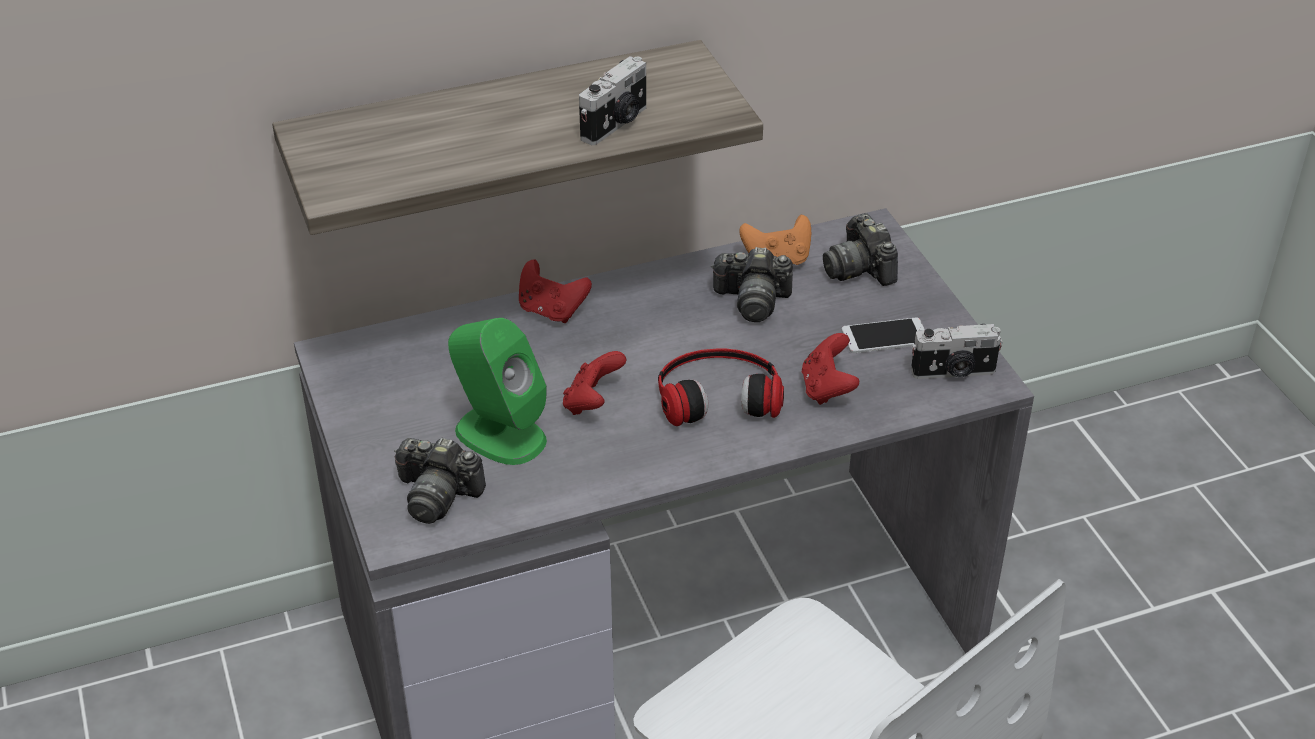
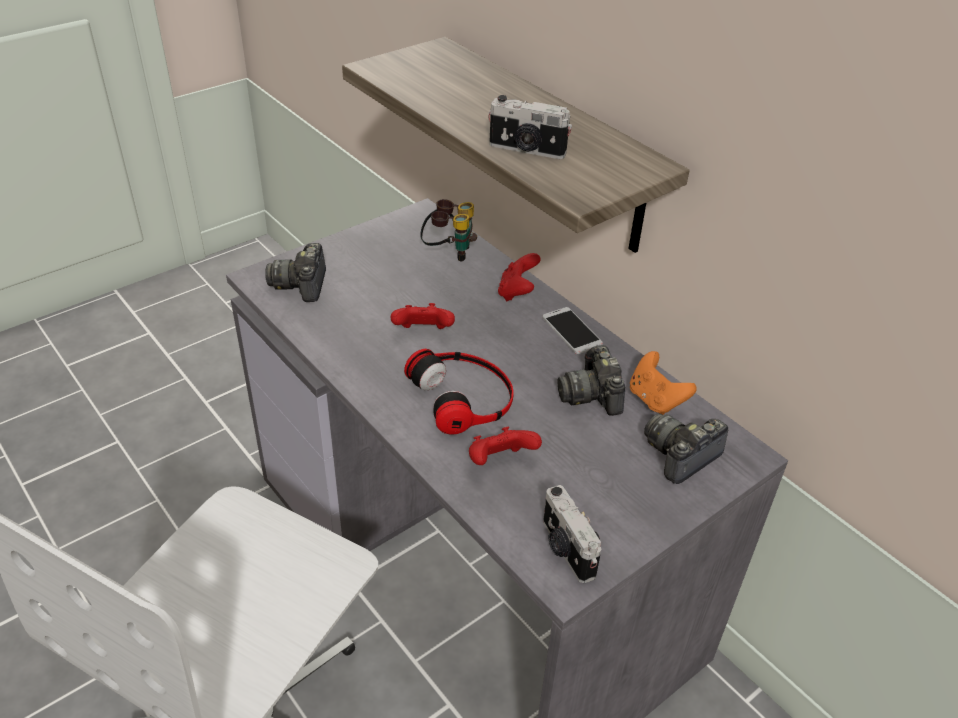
camera: 70 degrees right, 0 degrees up
green speaker [448,318,547,465] -> none
phone [842,317,925,353] -> phone moved to [542,307,603,354]
none -> binoculars [420,199,477,262]

